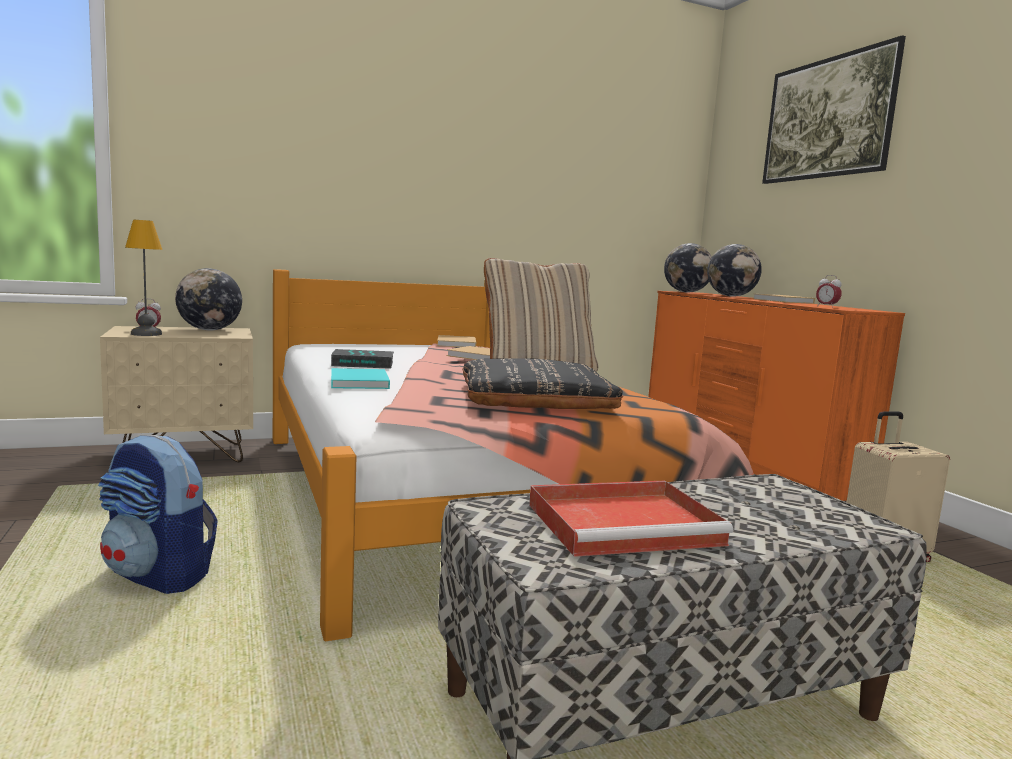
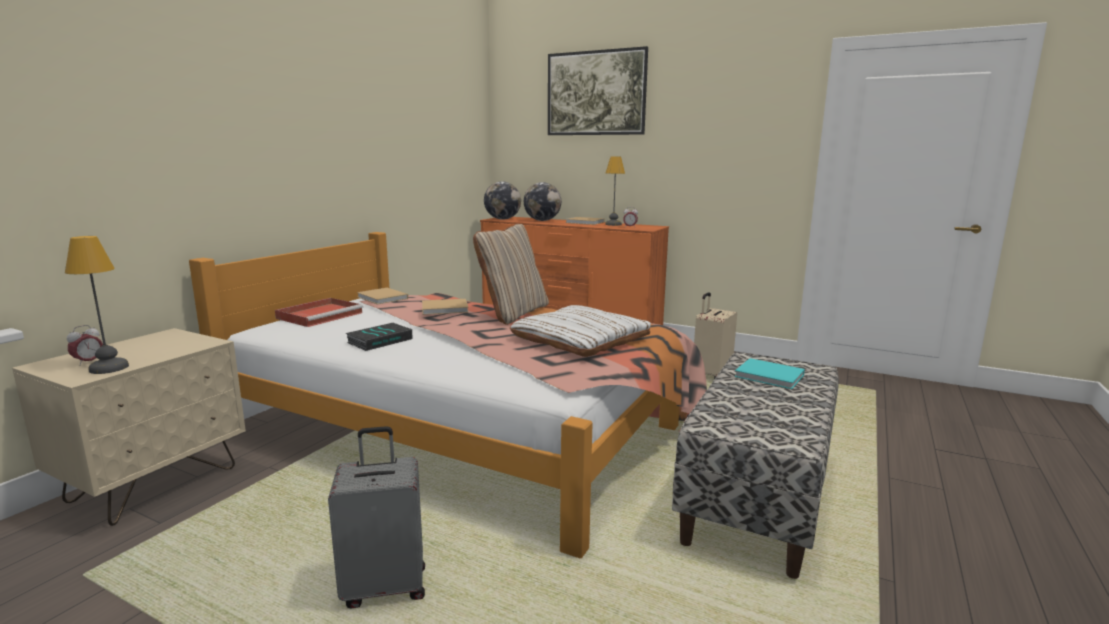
camera: 40 degrees left, 5 degrees up
backpack [98,435,218,594] -> grey suitcase [328,426,425,608]
globe [175,268,242,330] -> none
turquoise book [331,368,390,389] -> turquoise book moved to [734,358,805,389]
black pillow [462,358,623,409] -> white pillow [510,305,651,357]
red tray [529,481,733,557] -> red tray moved to [275,298,363,327]
none -> table lamp [605,156,625,226]

